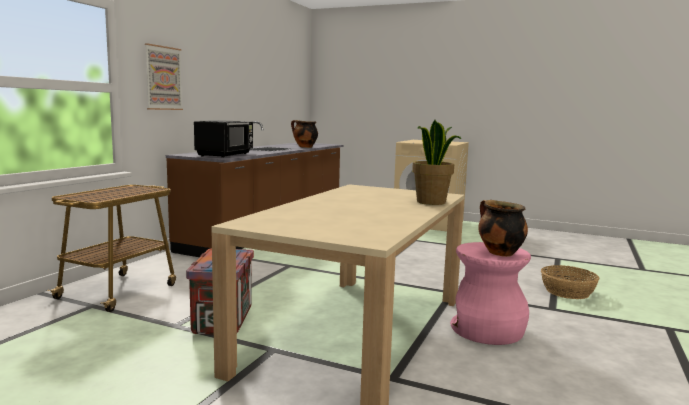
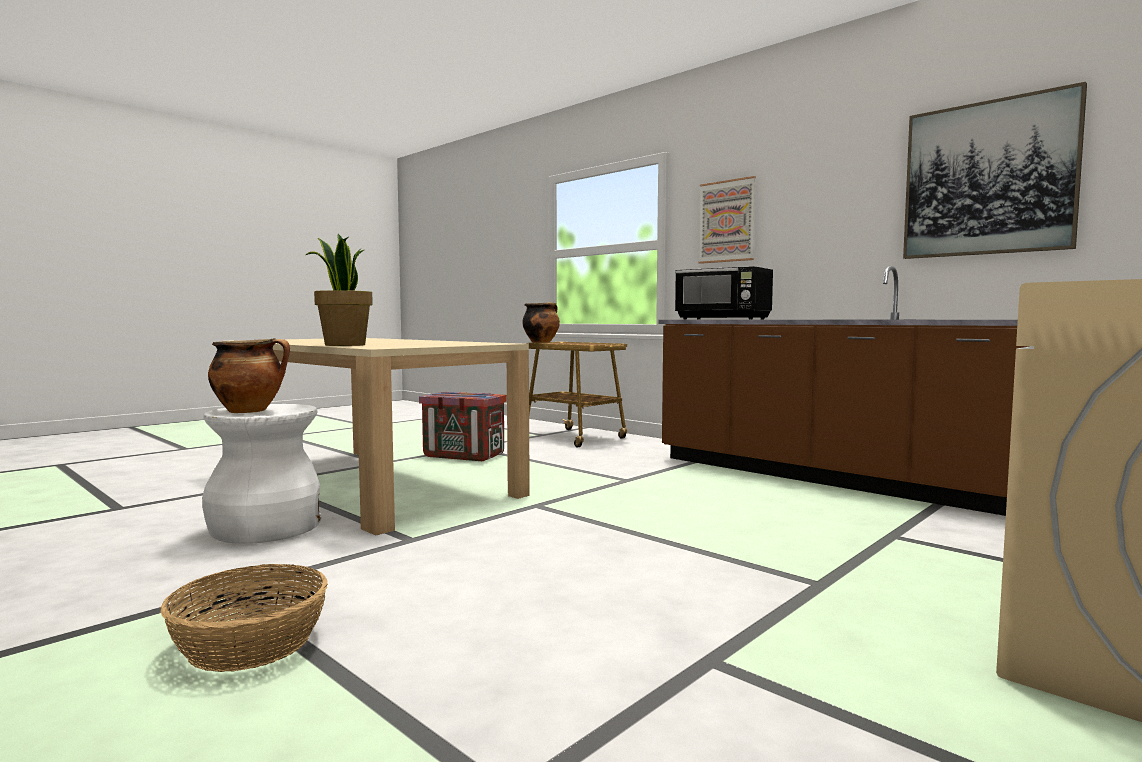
camera: 110 degrees right, 5 degrees down
cooking pot [291,120,318,148] -> cooking pot moved to [523,302,560,343]
pink stool [450,242,531,345] -> white stool [202,404,322,544]
none -> picture [903,82,1087,259]

